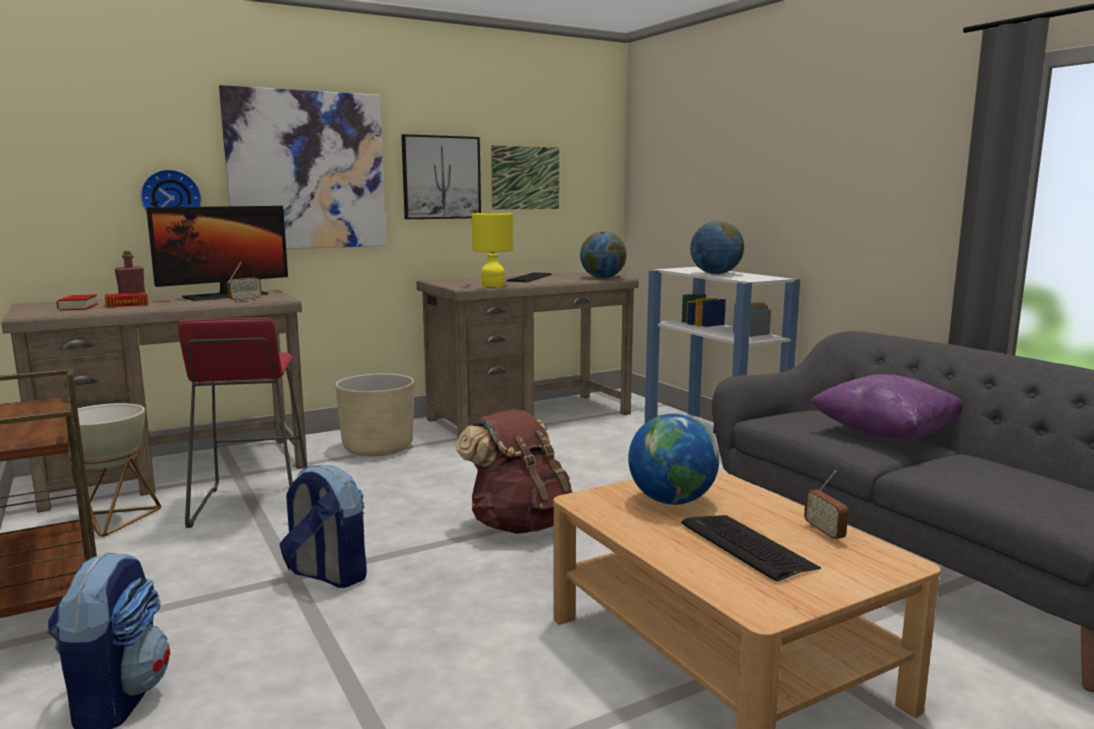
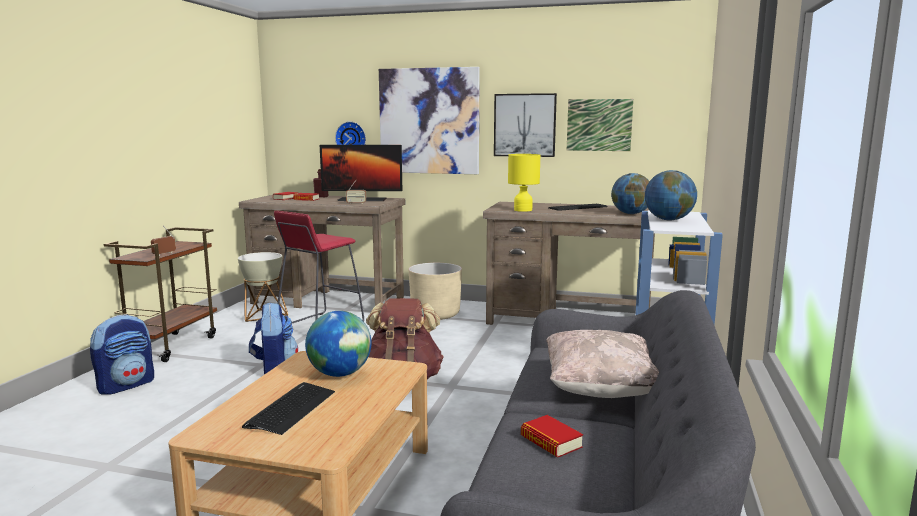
camera: 45 degrees right, 0 degrees up
radio [804,470,848,541] -> radio moved to [151,226,176,256]
purple pillow [809,374,963,440] -> beige pillow [546,330,659,398]
none -> book [521,415,583,458]

